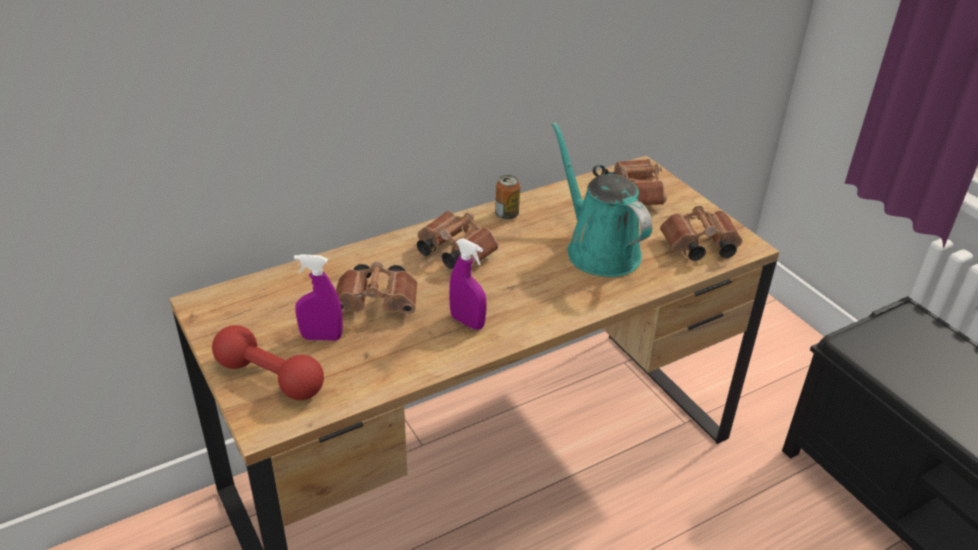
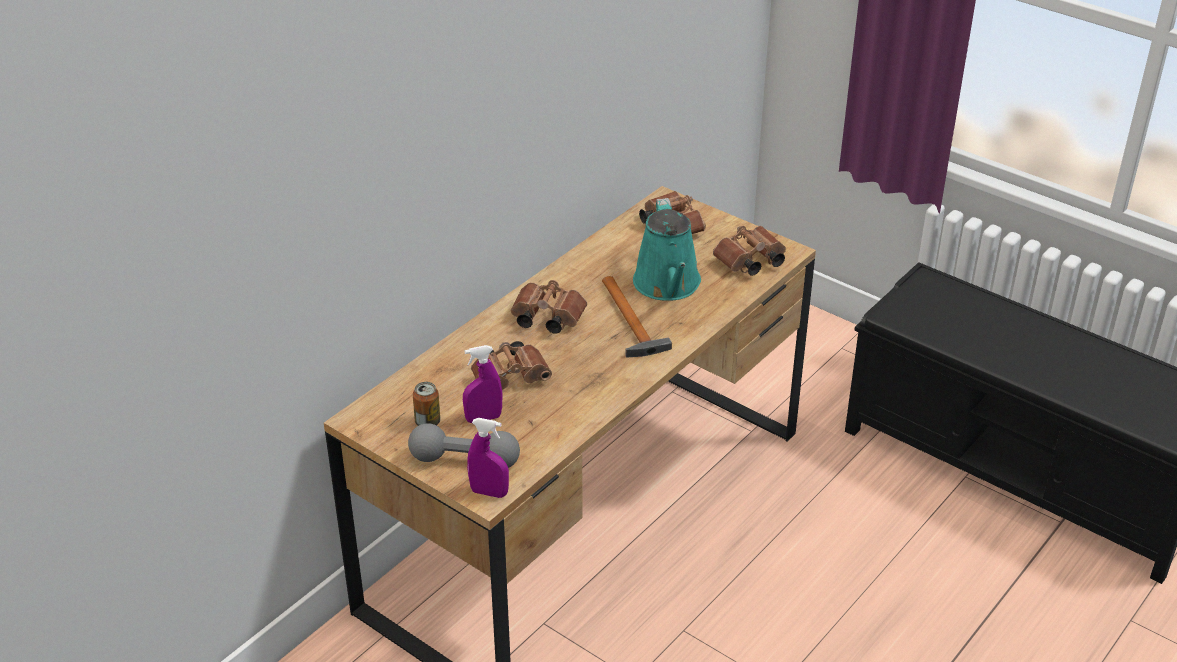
camera: 20 degrees left, 0 degrees up
red dumbbell [212,325,324,400] -> grey dumbbell [408,423,520,468]
purple spray bottle [449,238,487,330] -> purple spray bottle moved to [467,418,509,498]
can [495,175,521,220] -> can moved to [413,382,440,426]
turquoise watering can [551,122,652,277] -> turquoise watering can turned 135 degrees counterclockwise [633,198,701,301]
none -> hammer [602,276,672,358]

